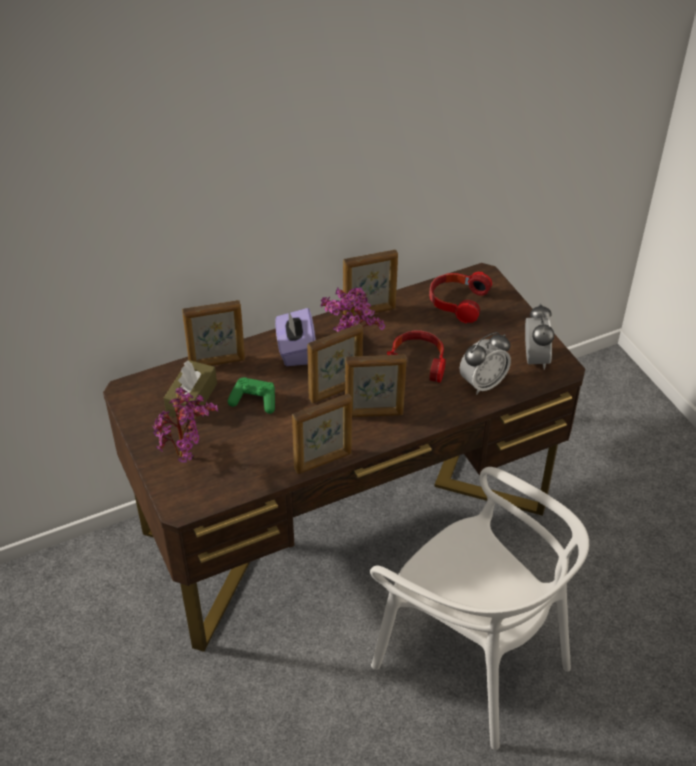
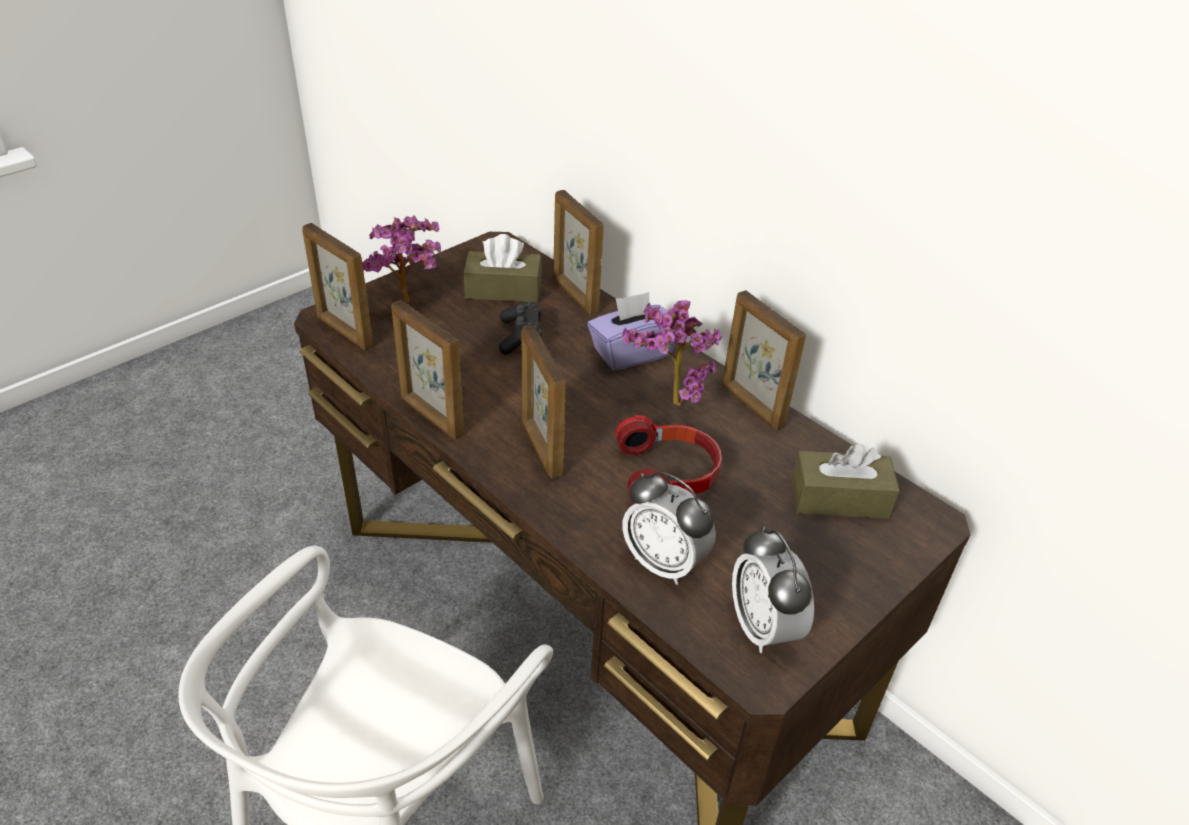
camera: 70 degrees right, 5 degrees down
green game controller [228,377,275,414] -> black game controller [499,302,542,355]
picture frame [307,324,363,403] -> picture frame moved to [302,223,373,350]
headphones [429,271,493,324] -> brown tissue box [792,443,900,519]
alarm clock [525,304,555,369] -> alarm clock turned 90 degrees clockwise [732,526,814,653]

